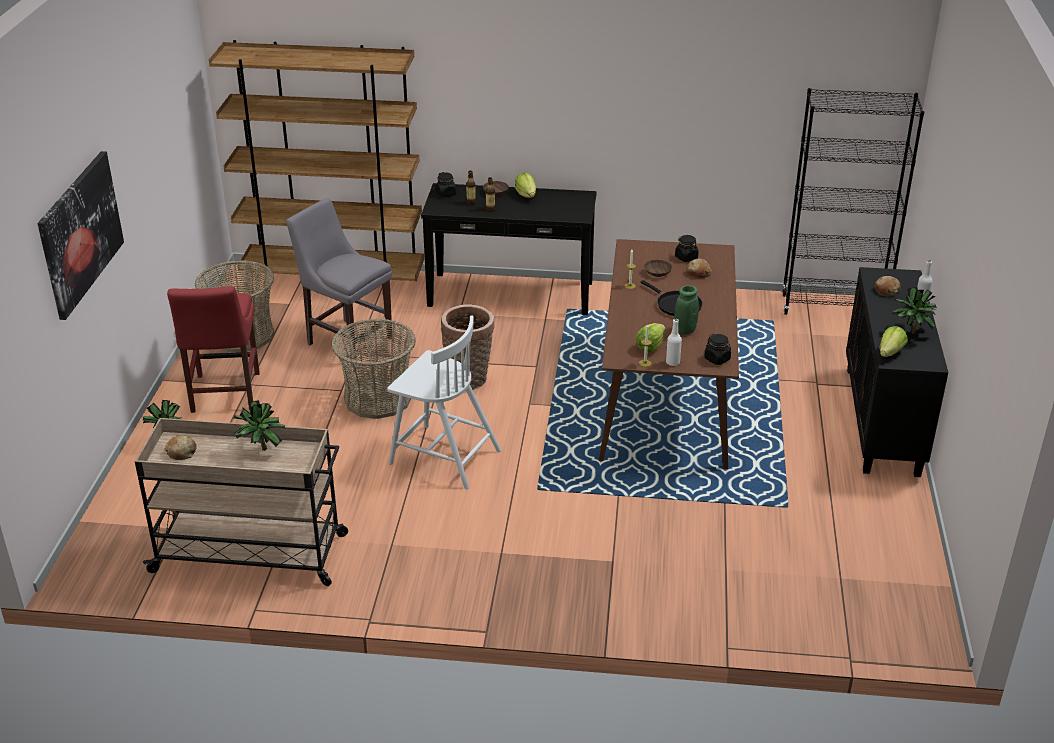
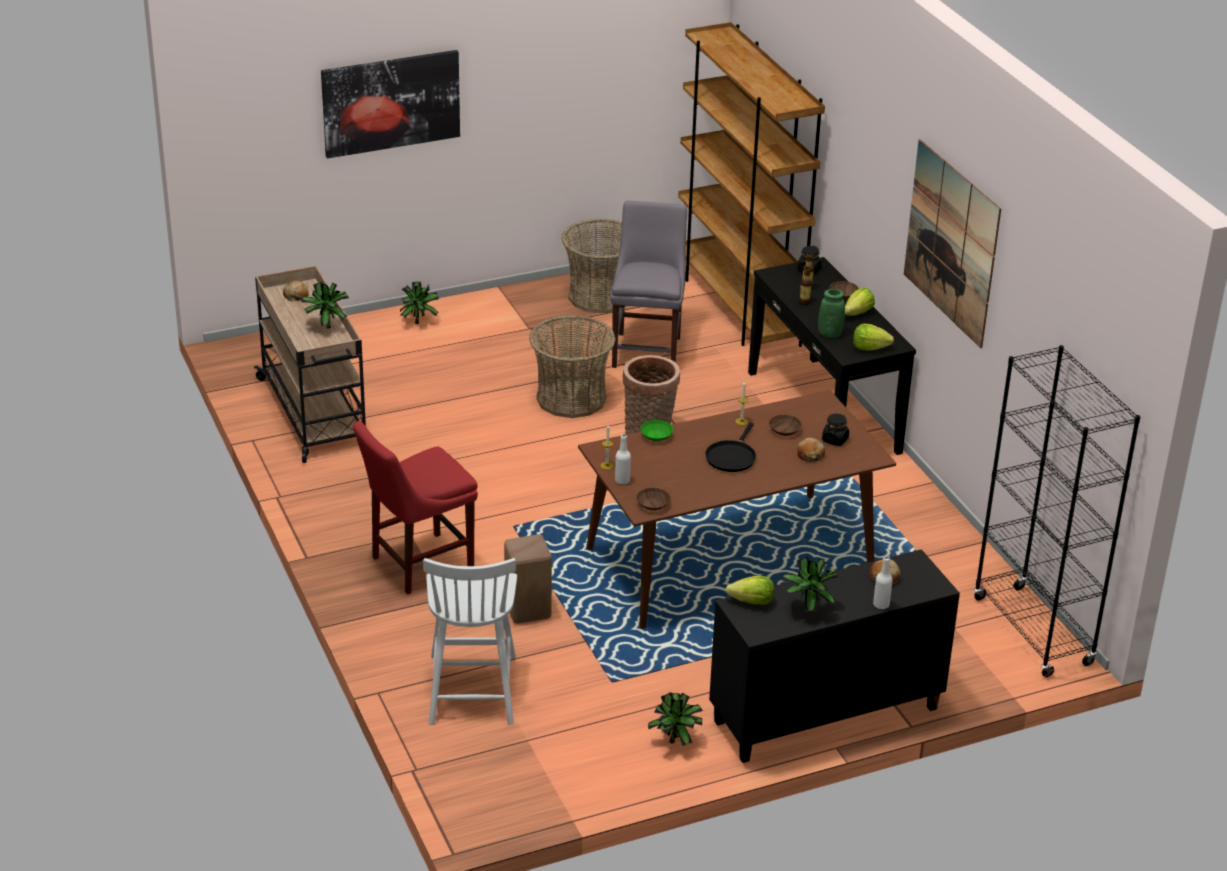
camera: 60 degrees right, 0 degrees up
red chair [167,286,260,413] -> red chair moved to [353,421,478,595]
white chair [387,315,501,489] -> white chair moved to [423,558,517,725]
lettuce [635,323,665,353] -> lettuce moved to [853,324,894,350]
green vase [674,285,699,335] -> green vase moved to [818,289,845,338]
black jar [704,334,731,365] -> brown bowl [636,488,671,511]
none -> beige stool [504,534,552,624]
none -> green bowl [640,420,673,441]
none -> potted plant [648,692,703,746]
none -> picture [904,139,1001,348]

